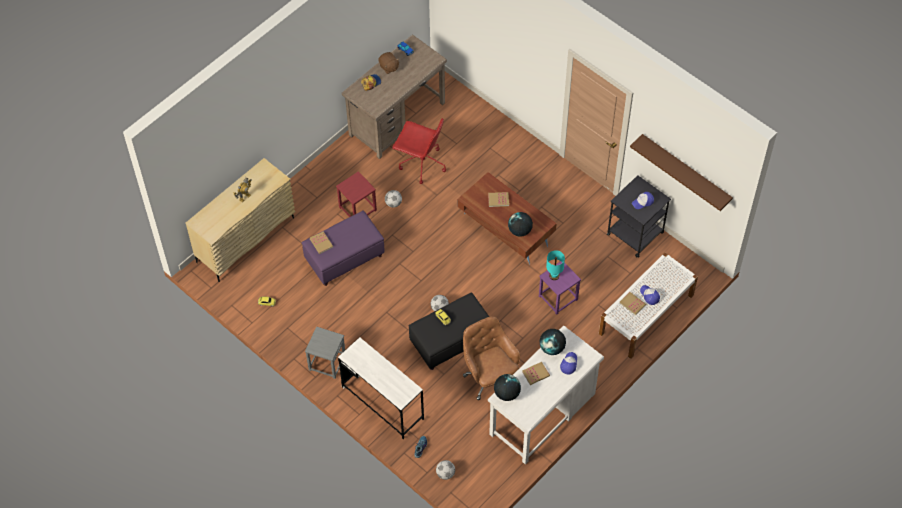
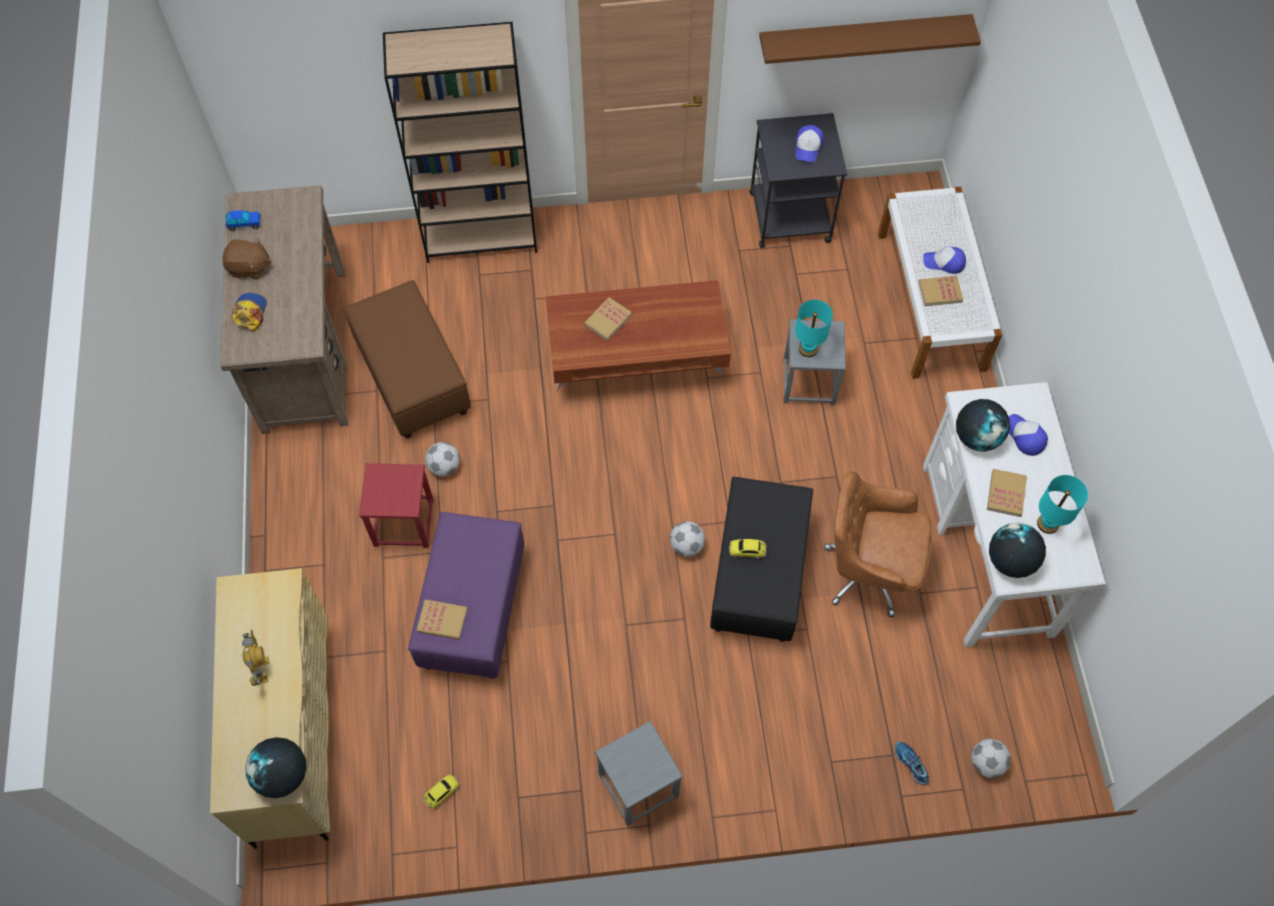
camera: 50 degrees left, 5 degrees up
white desk [338,337,424,439] -> none
red office chair [392,118,446,184] -> brown ottoman [343,280,471,439]
globe [508,212,533,237] -> globe moved to [245,737,306,798]
purple stool [539,261,581,315] -> grey stool [784,320,846,405]
none -> beige bookcase [383,22,537,263]
none -> turquoise table lamp [1037,475,1088,534]

